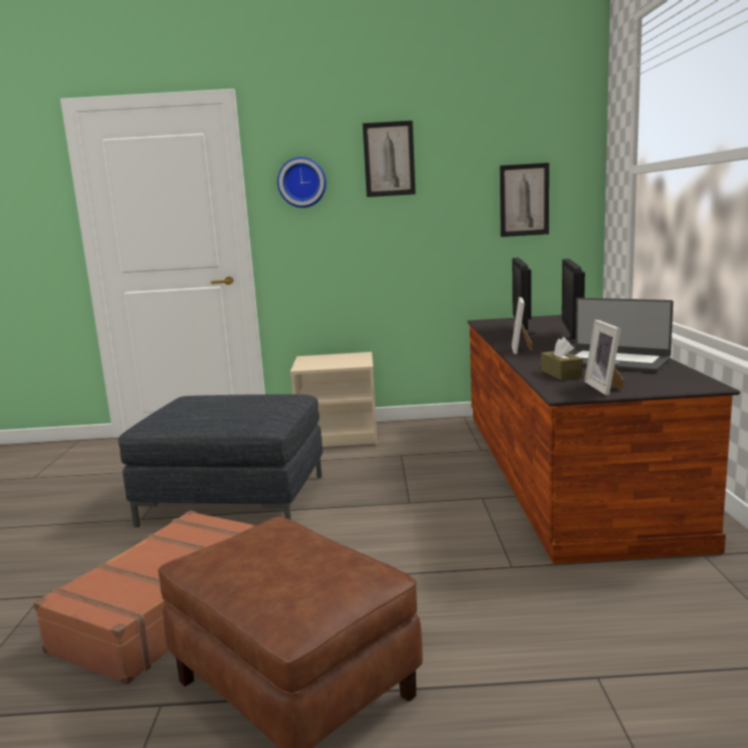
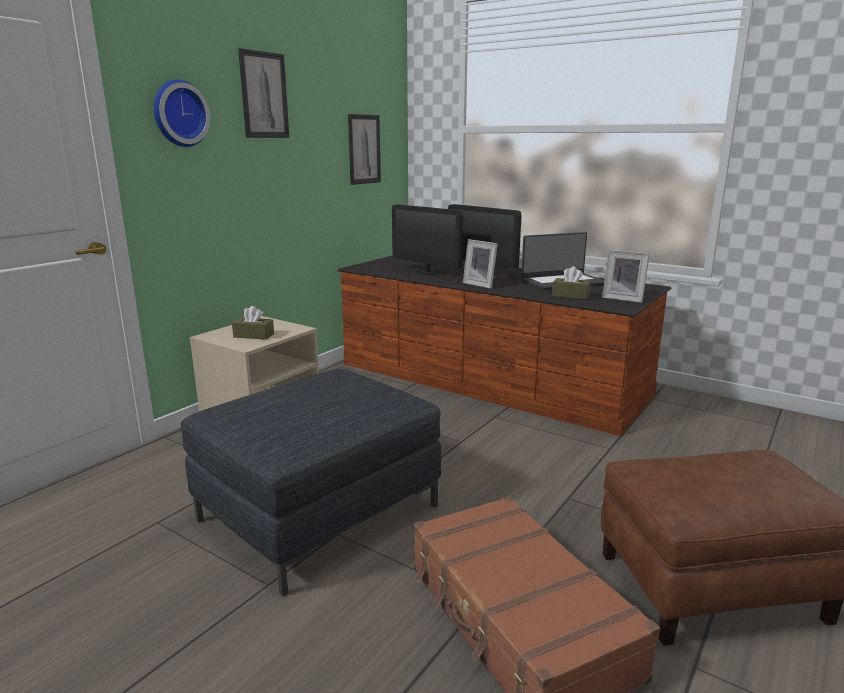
camera: 55 degrees left, 5 degrees up
none -> brown tissue box [232,306,274,340]

